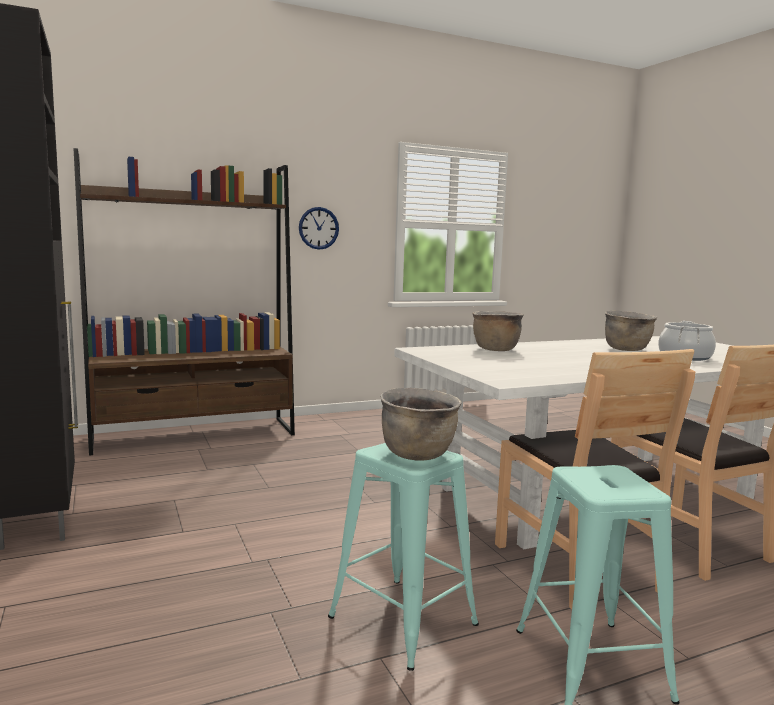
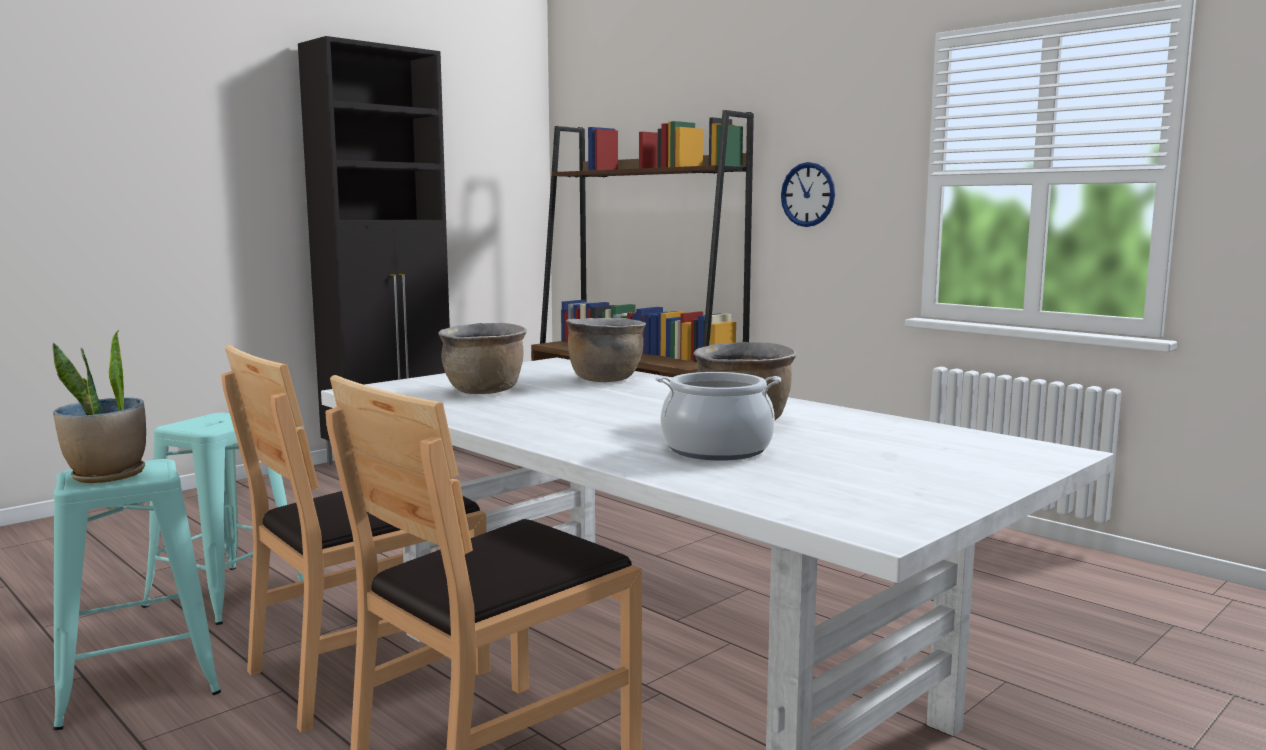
camera: 70 degrees right, 0 degrees up
brown cooking pot [380,388,462,461] -> brown cooking pot moved to [438,323,527,394]
none -> potted plant [52,330,146,483]

